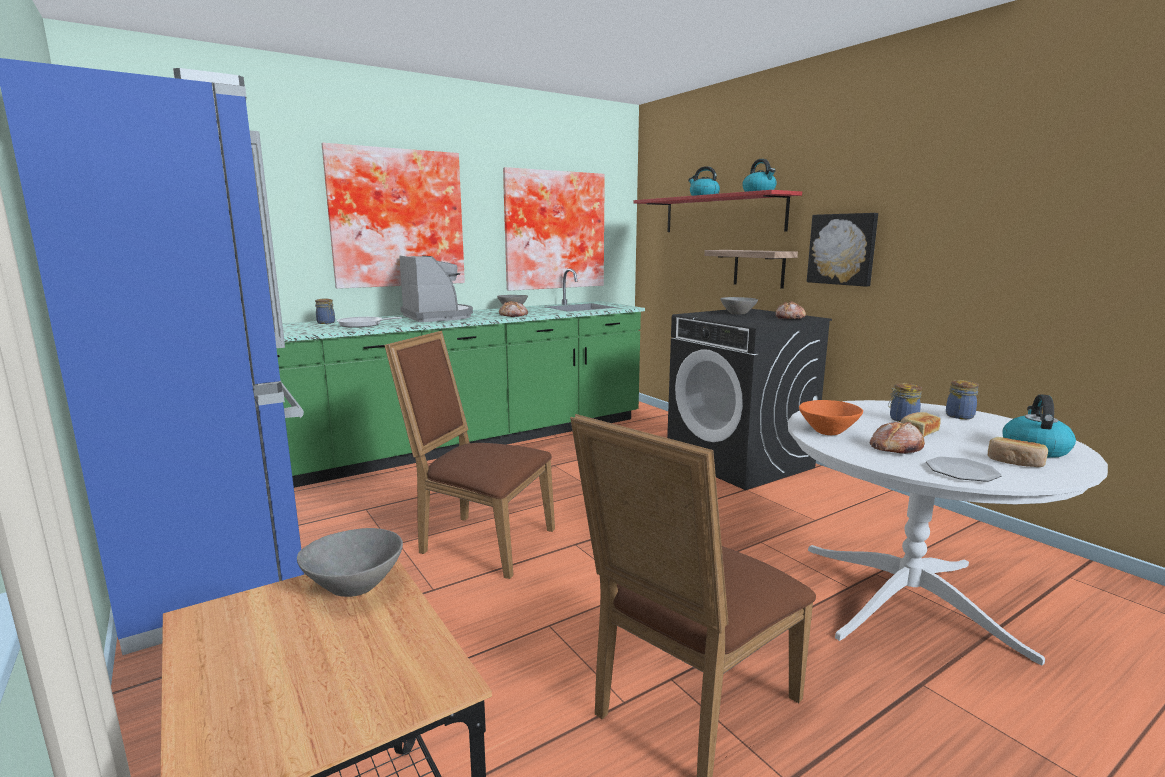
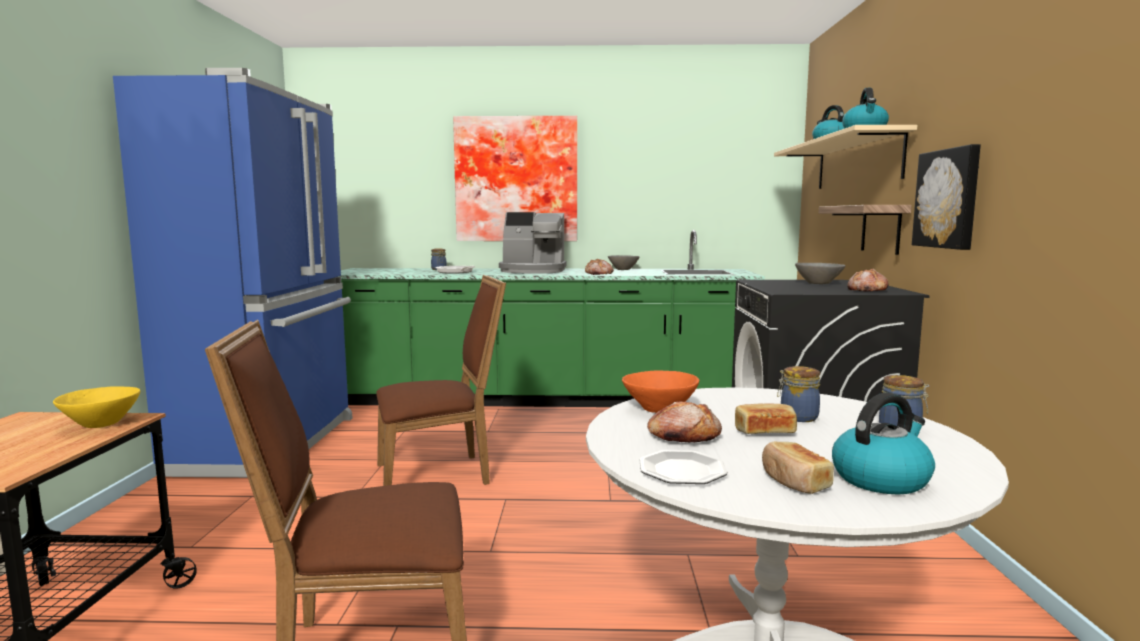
camera: 35 degrees right, 5 degrees down
grey bowl [297,528,403,597] -> yellow bowl [53,386,140,428]
brown chair [384,331,555,579] -> brown chair turned 105 degrees clockwise [376,275,506,486]
coffee machine [399,255,473,322] -> coffee machine turned 90 degrees clockwise [499,212,567,274]
picture [503,167,605,291] -> none
red shelf [634,190,802,232] -> beige shelf [774,125,918,189]

